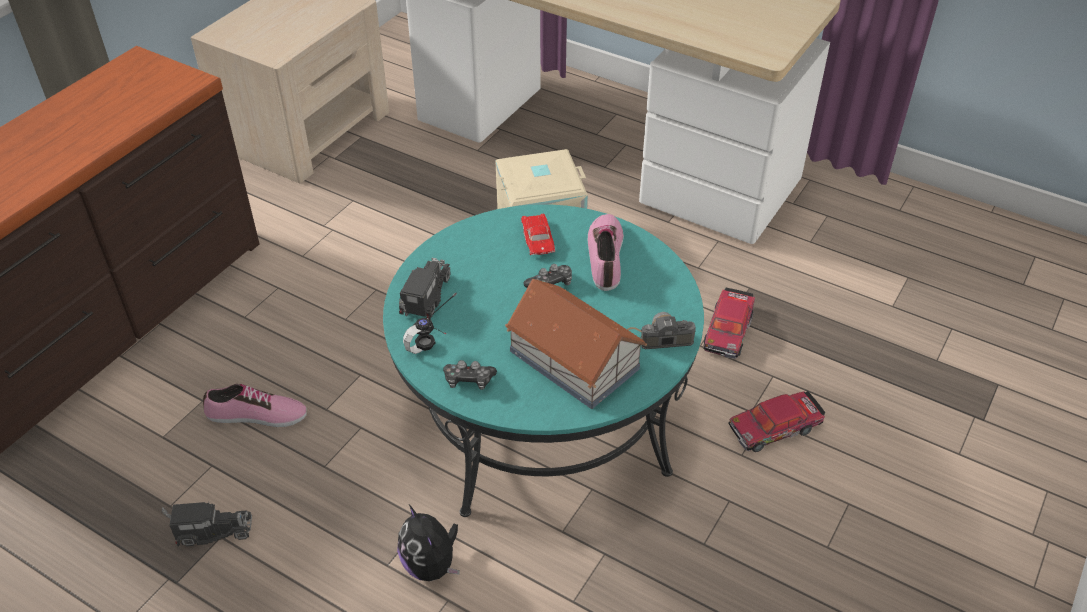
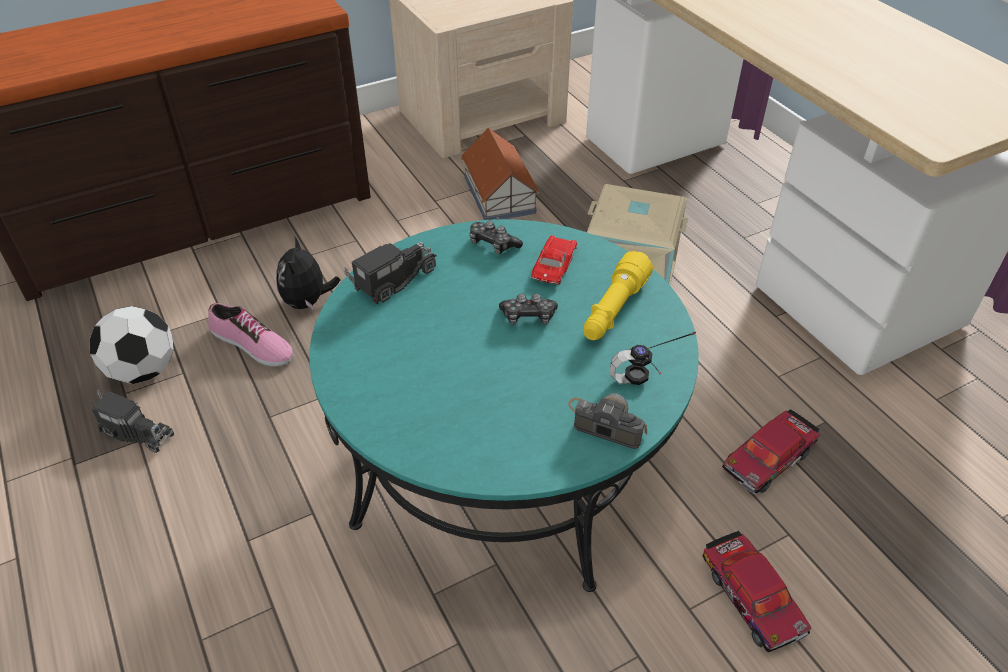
camera: 30 degrees right, 0 degrees up
plush toy [397,505,460,581] -> plush toy moved to [276,236,340,310]
headphones [403,293,457,354] -> headphones moved to [610,331,696,385]
game controller [443,360,497,390] -> game controller moved to [469,221,523,254]
toy house [505,279,647,409] -> toy house moved to [461,128,540,220]
shoe [588,214,624,291] -> yellow flashlight [583,251,653,340]
toy car [728,391,825,452] -> toy car turned 120 degrees counterclockwise [702,531,812,652]
none -> football [89,306,174,384]

